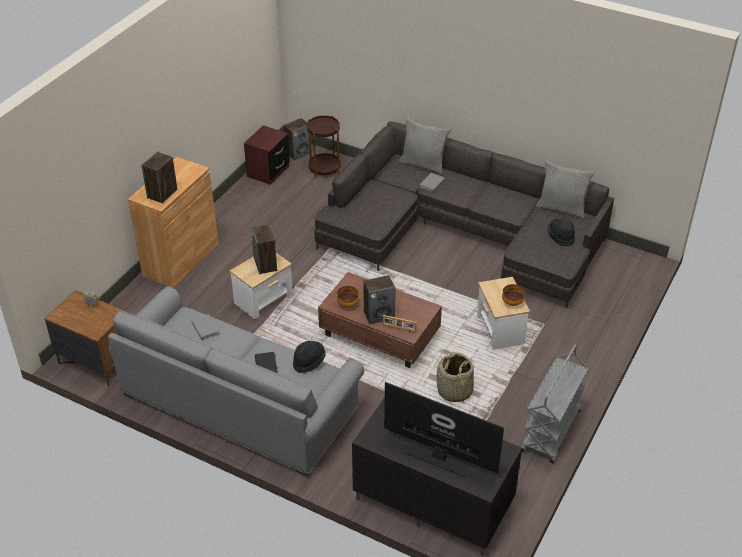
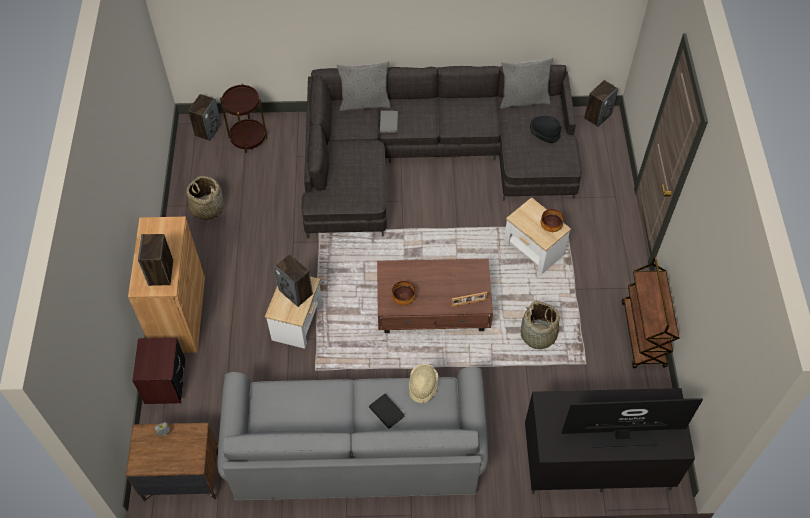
camera: 30 degrees left, 15 degrees up
grey book [191,314,219,340] -> none
brown nightstand [244,125,290,185] -> brown nightstand moved to [132,338,185,404]
black hat [293,341,325,373] -> beige hat [409,364,438,404]
speaker [364,275,396,324] -> speaker moved to [584,80,618,127]
grey cart [521,345,589,463] -> brown cart [622,257,680,368]
none -> basket [186,176,224,220]

